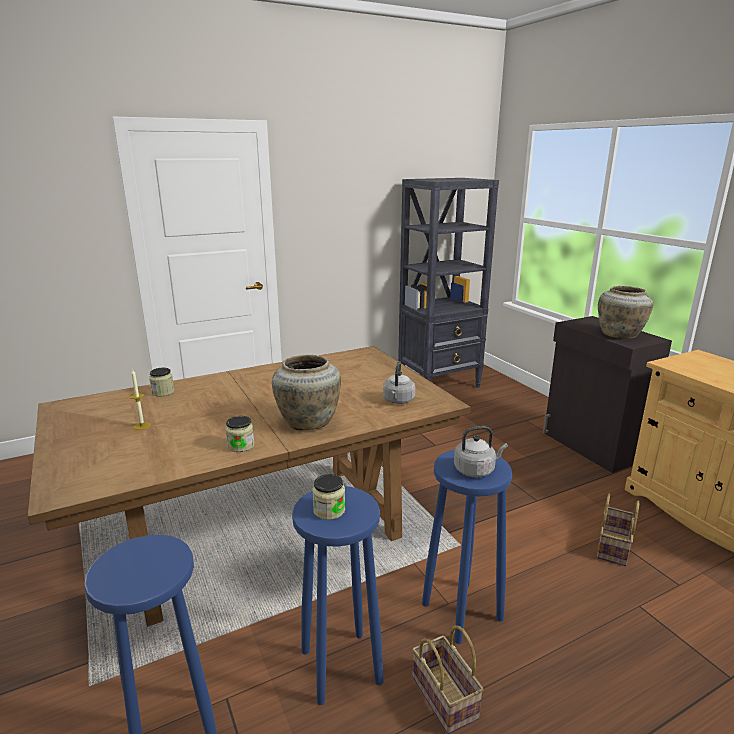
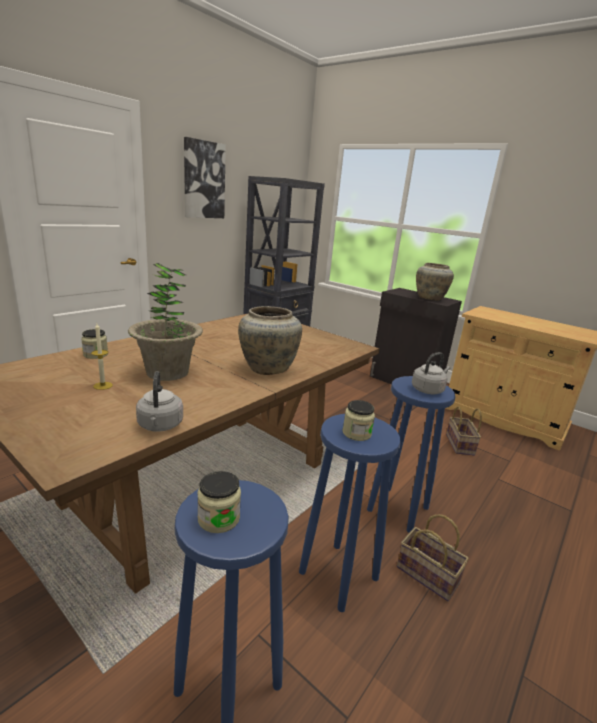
camera: 25 degrees left, 0 degrees up
jar [225,416,254,452] -> jar moved to [197,471,241,533]
grey kettle [383,361,415,404] -> grey kettle moved to [136,371,183,432]
none -> potted plant [128,263,203,381]
none -> picture [184,137,226,218]

